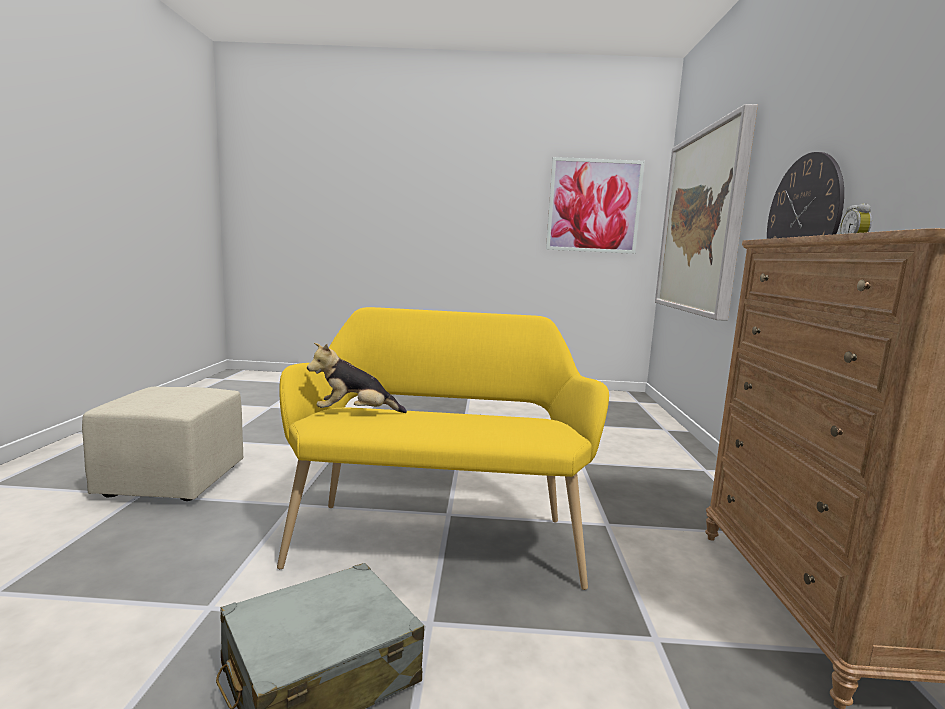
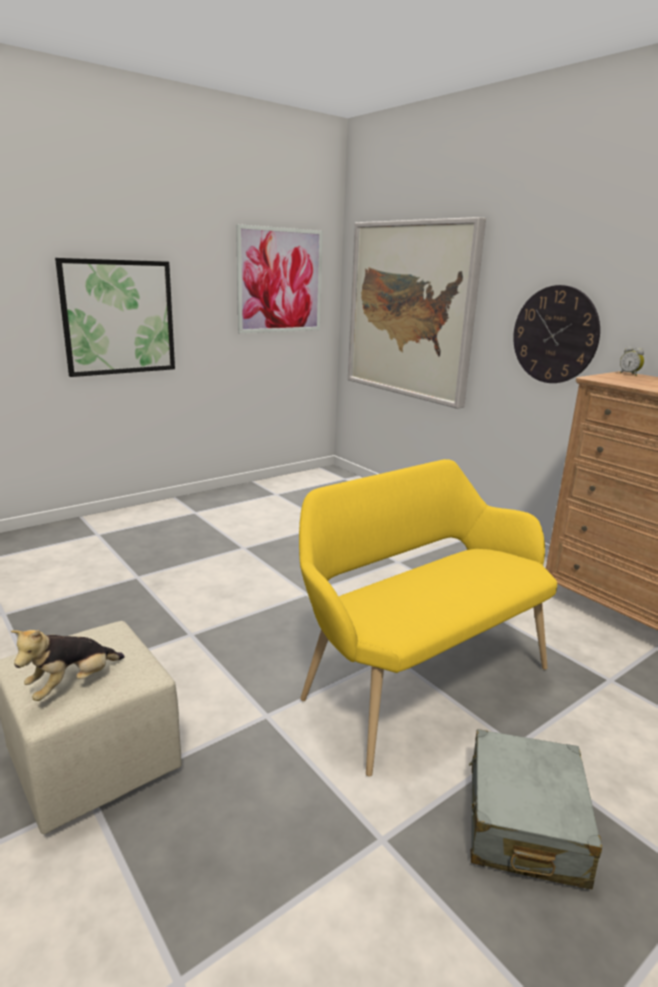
camera: 40 degrees left, 10 degrees up
plush toy [307,343,407,413] -> plush toy moved to [11,630,125,701]
none -> picture [55,258,175,377]

